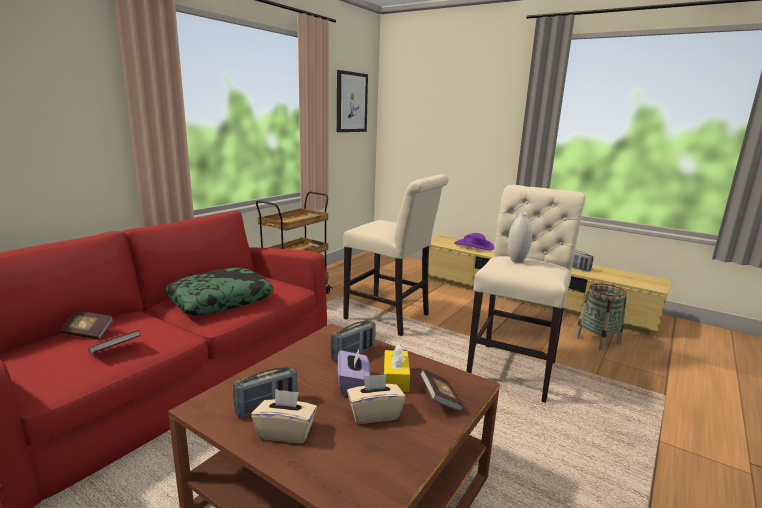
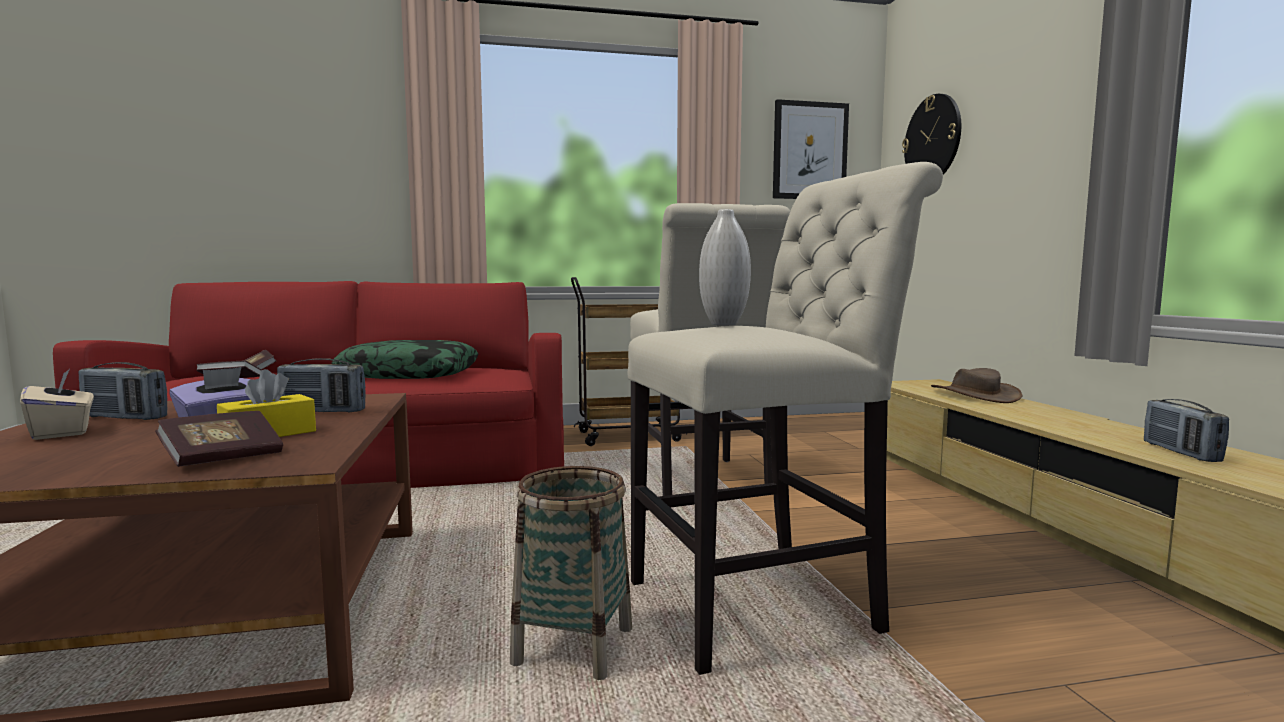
camera: 45 degrees right, 10 degrees down
beige tissue box [347,374,406,424] -> none
purple hat [454,233,494,250] -> brown hat [931,368,1022,403]
basket [575,283,627,350] -> basket moved to [510,466,632,680]
none -> wall clock [902,94,961,175]

